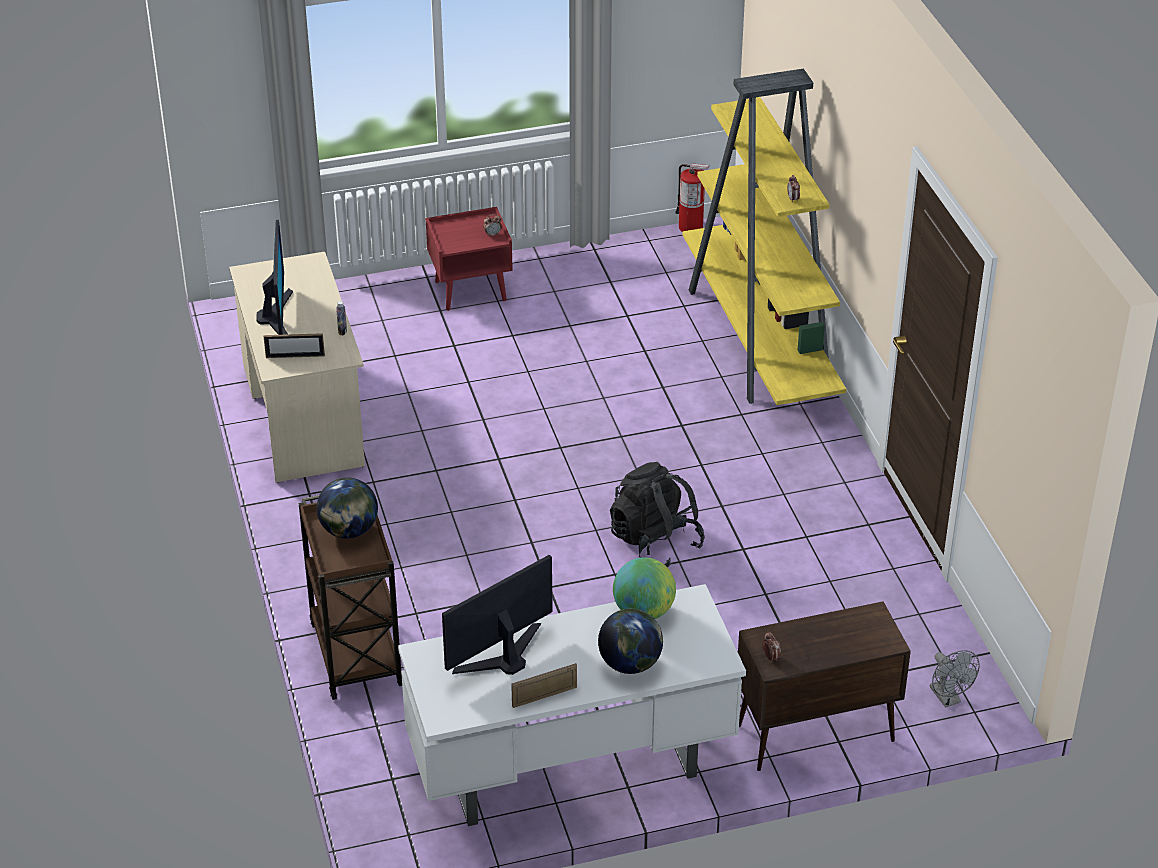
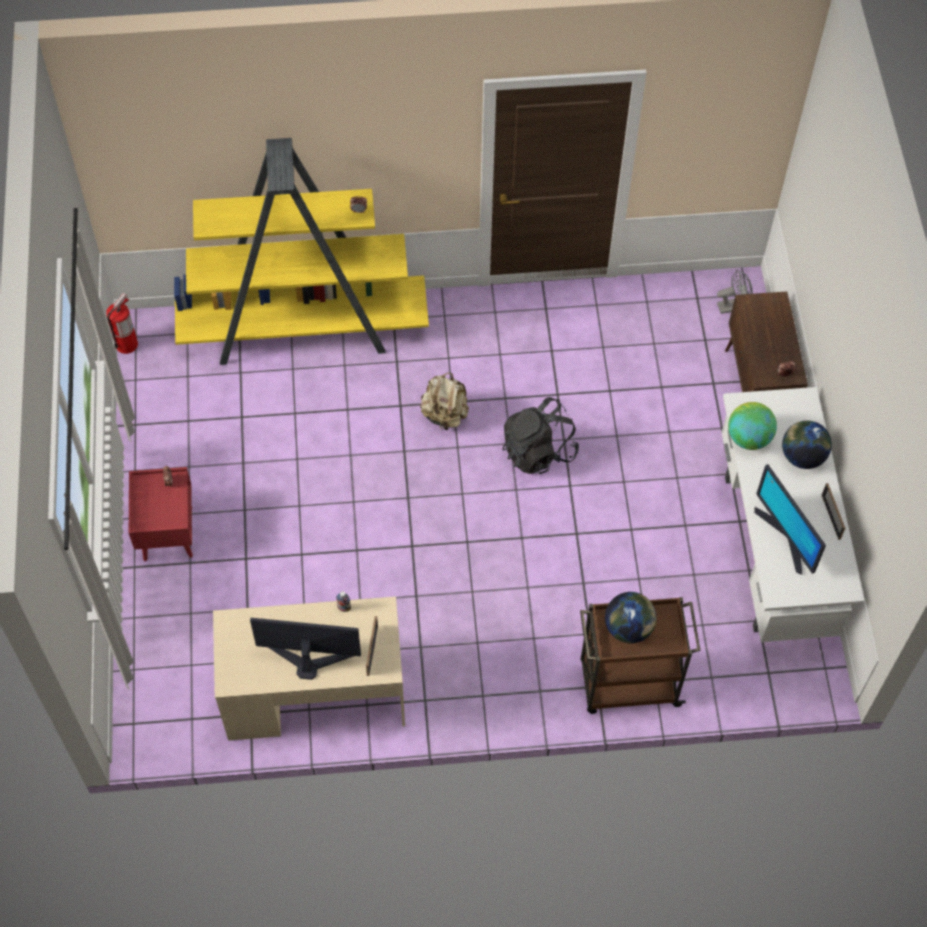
camera: 80 degrees left, 20 degrees up
none -> beige backpack [420,373,469,430]

